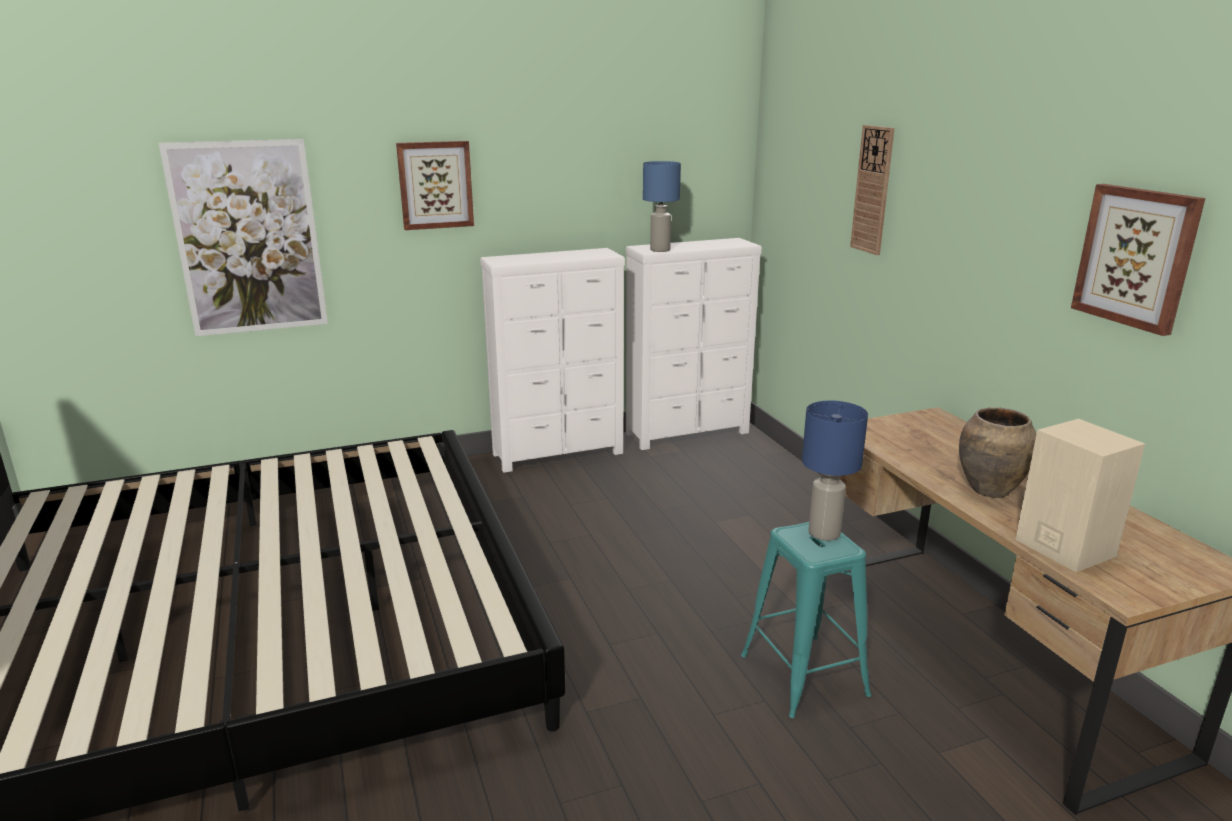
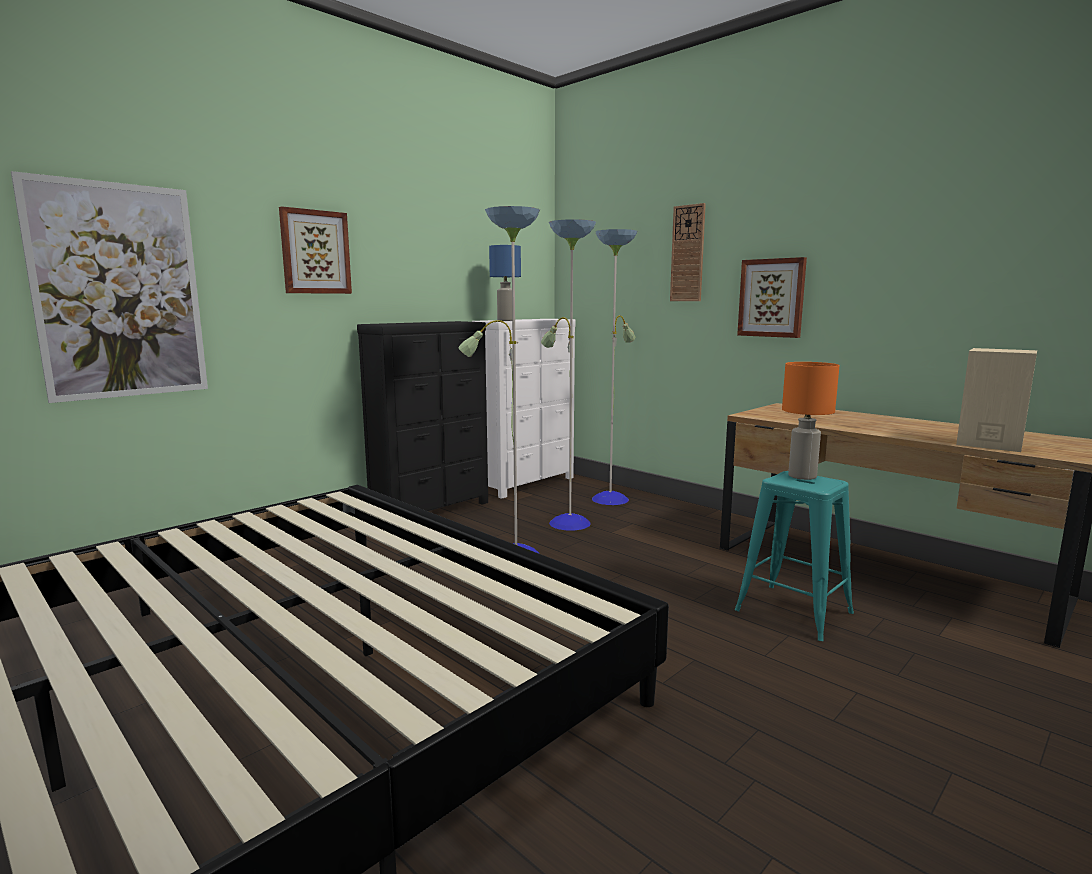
camera: 25 degrees left, 10 degrees down
white dresser [480,248,625,473] -> black dresser [357,321,488,511]
blue table lamp [802,401,868,541] -> orange table lamp [782,362,840,480]
brown vase [959,407,1036,498] -> none
picture [1071,184,1205,336] -> picture moved to [737,257,807,338]
none -> floor lamp [458,206,637,553]

